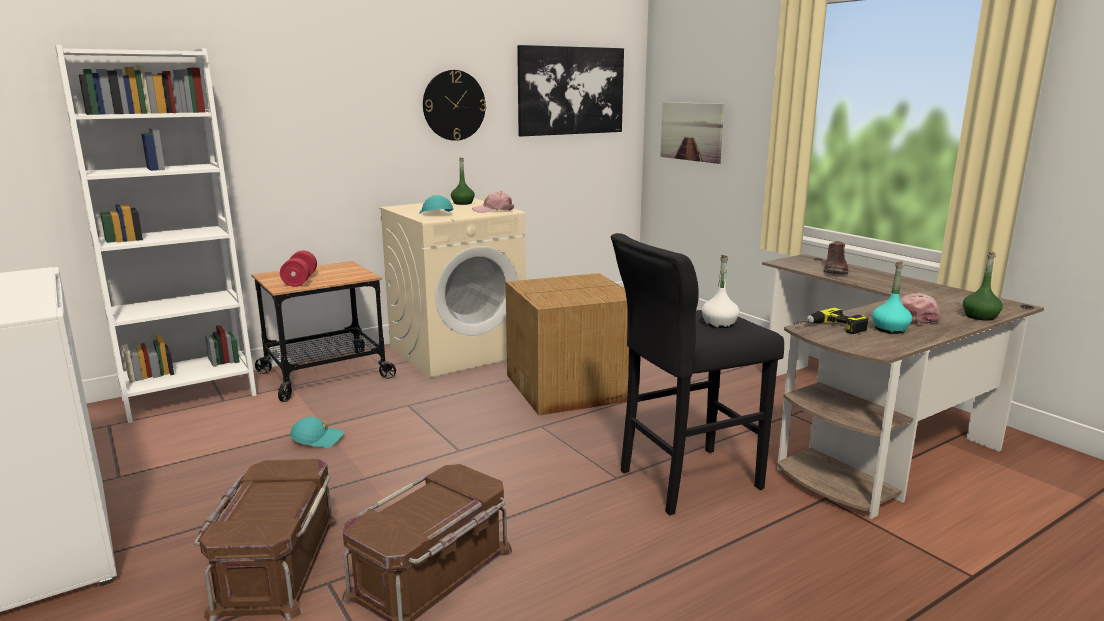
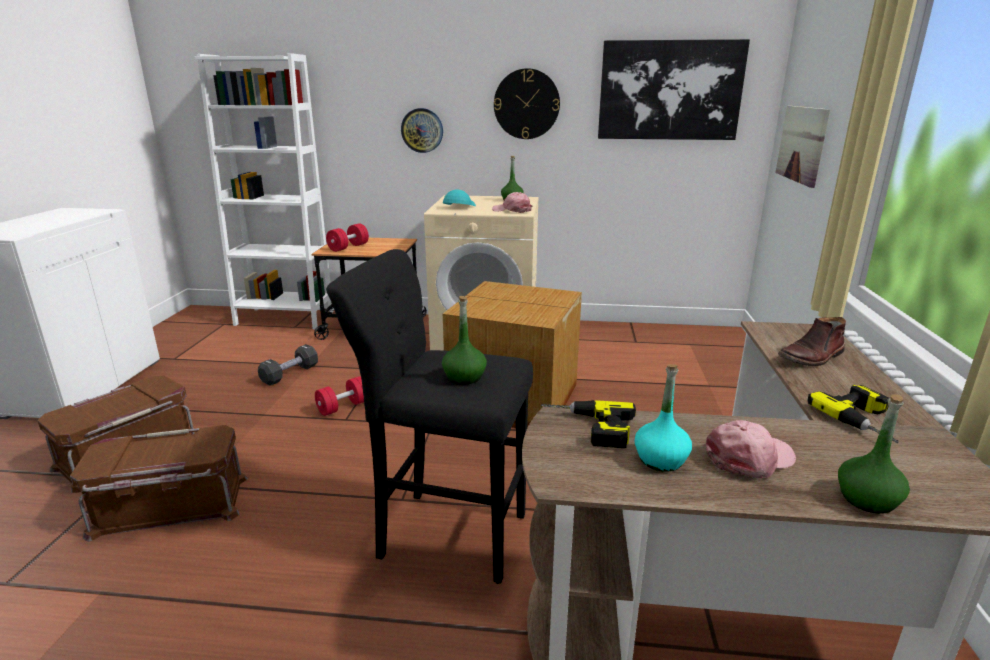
camera: 40 degrees right, 5 degrees up
turquoise cap [290,417,344,448] -> black dumbbell [258,344,318,386]
white bottle [702,255,740,328] -> green bottle [442,296,487,384]
none -> red dumbbell [315,376,364,416]
none -> wall clock [401,108,443,153]
none -> power drill [807,385,899,443]

